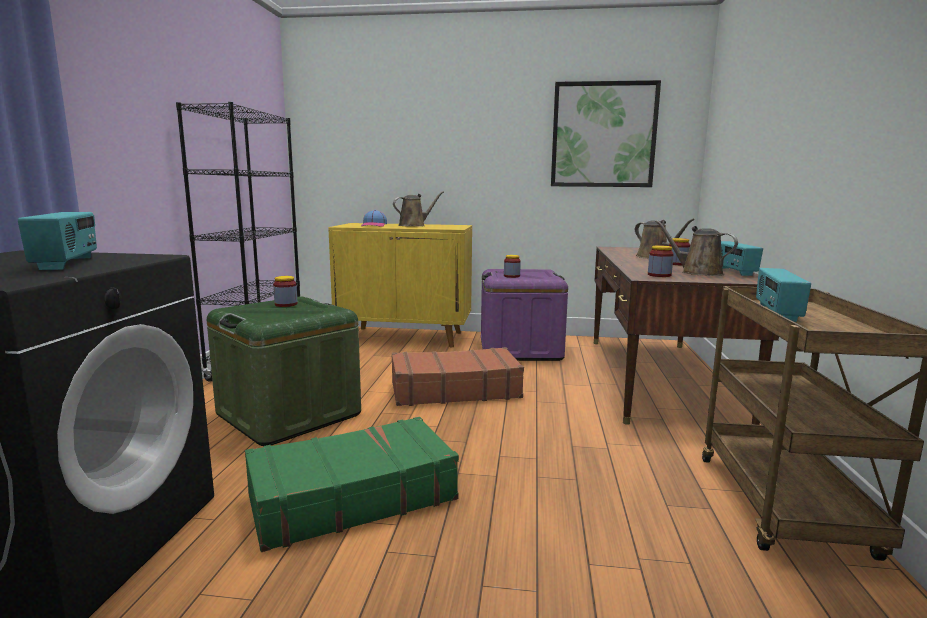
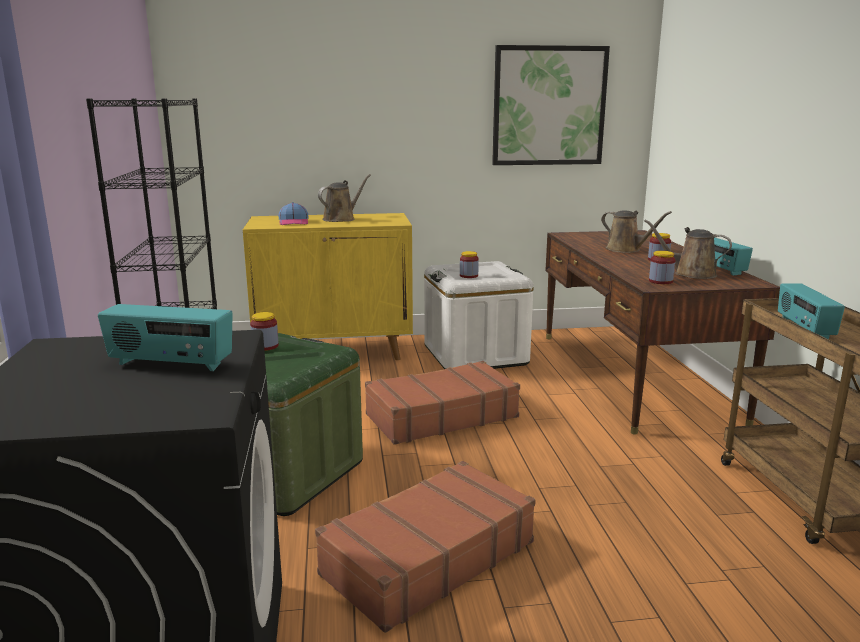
camera: 15 degrees left, 5 degrees up
radio [18,212,97,270] -> radio turned 135 degrees clockwise [98,304,233,371]
green suitcase [245,417,459,552] -> brown suitcase [315,461,536,633]
purple storage box [481,269,568,361] -> white storage box [424,261,534,369]

